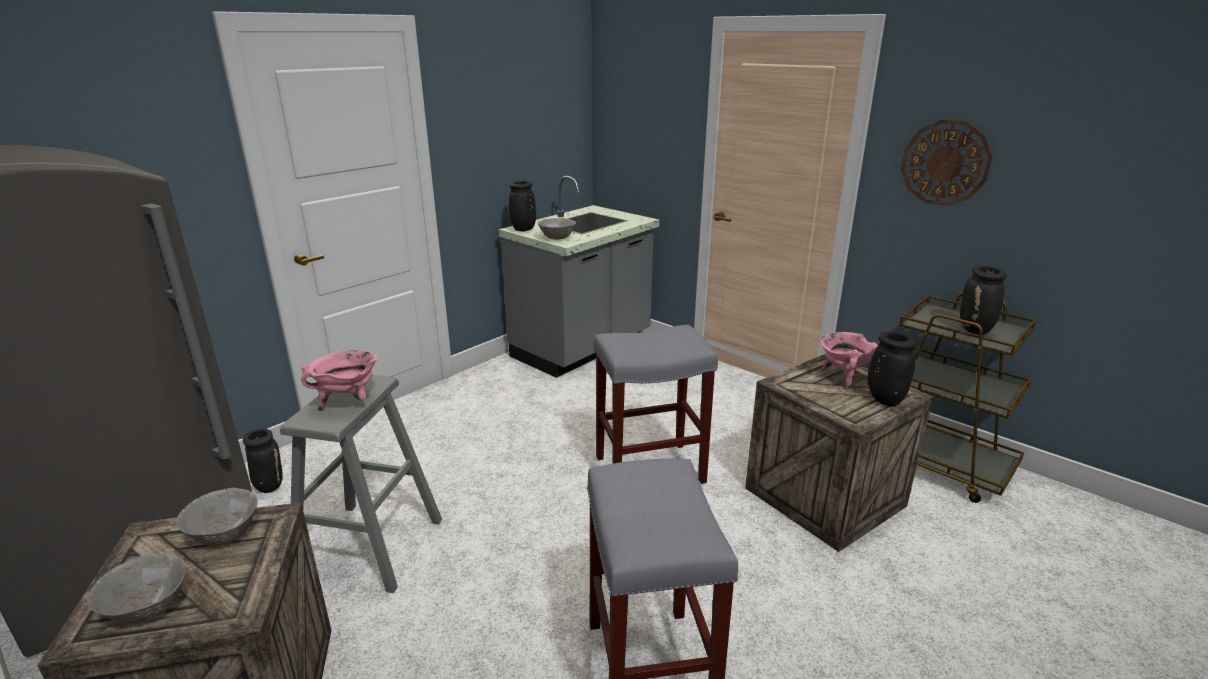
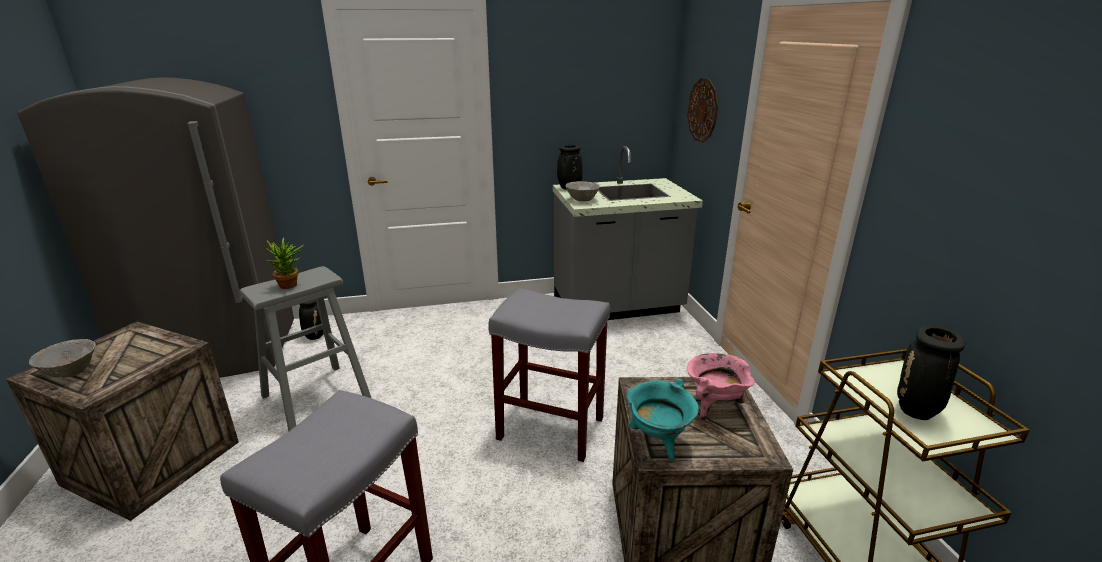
camera: 35 degrees right, 0 degrees up
grey bowl [176,488,258,545] -> none
pink cooking pot [301,350,377,411] -> potted plant [266,237,304,289]
black vase [868,332,916,406] -> none
wall clock [901,119,993,206] -> wall clock moved to [687,78,718,143]
none -> turquoise cooking pot [626,379,699,460]

